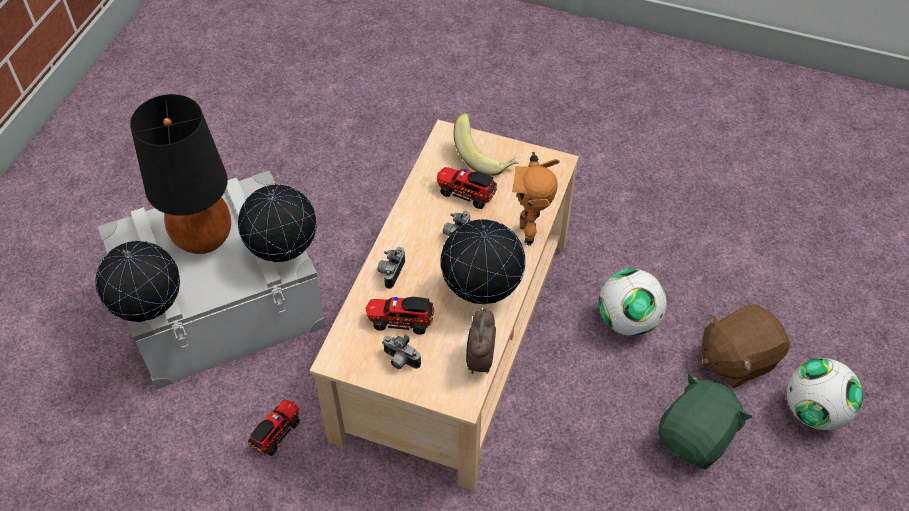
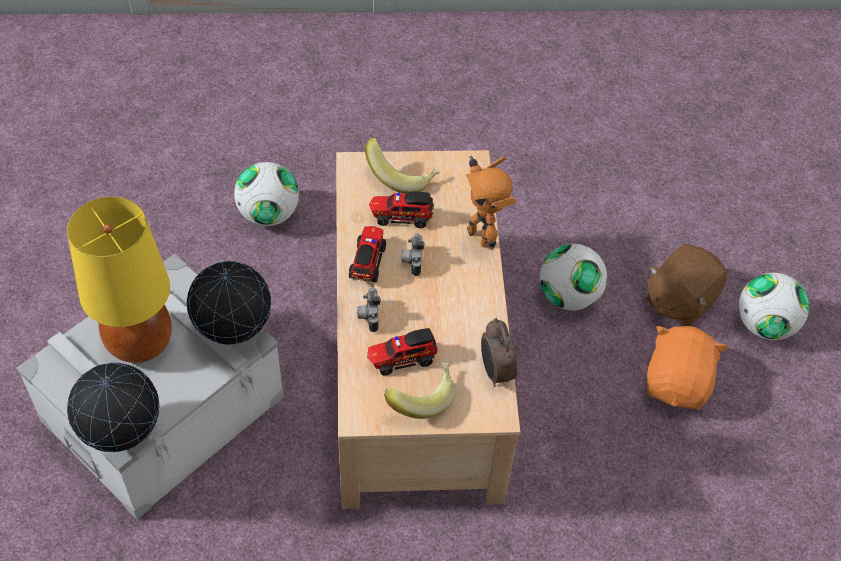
camera: 25 degrees left, 0 degrees up
black table lamp [130,94,231,254] -> yellow table lamp [67,197,172,363]
toy truck [248,400,300,456] -> toy truck moved to [349,226,386,282]
camera [382,335,421,369] -> banana [384,363,456,419]
globe [440,219,526,304] -> none
green plush toy [658,374,752,469] -> orange plush toy [647,326,728,409]
none -> football [234,162,299,226]

